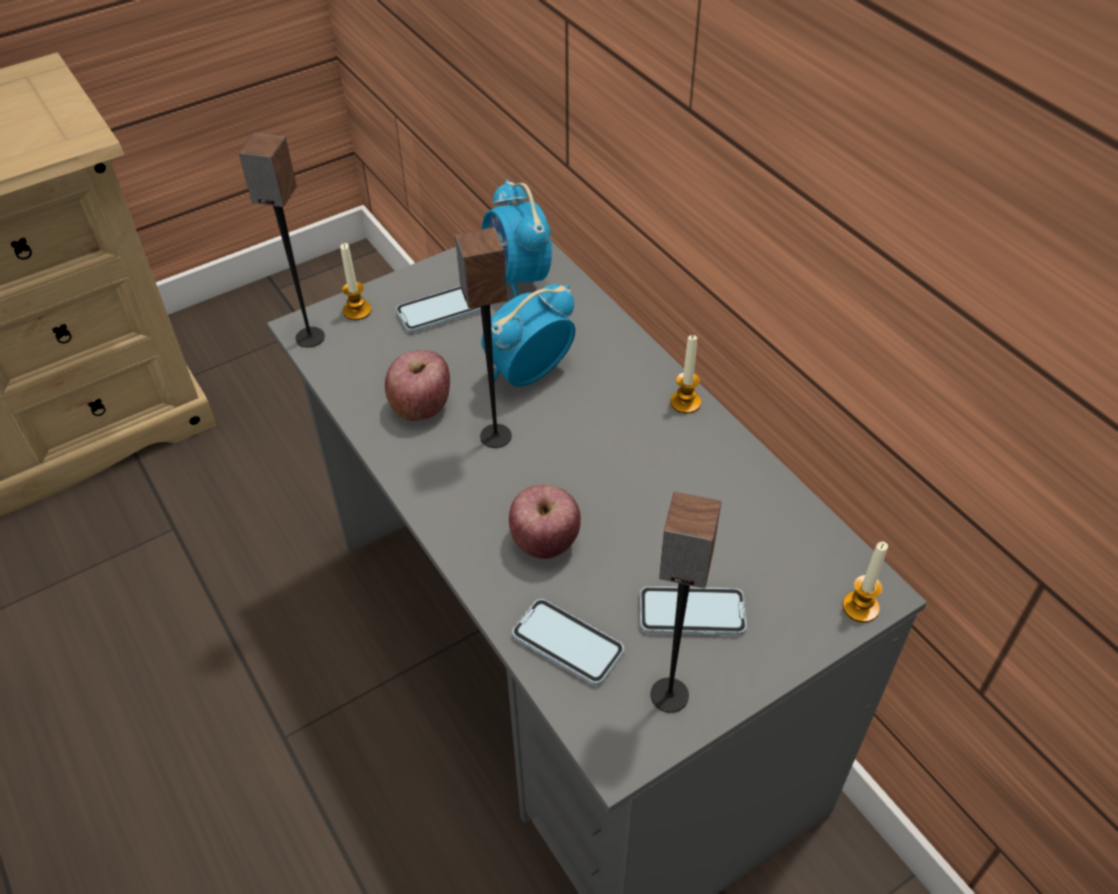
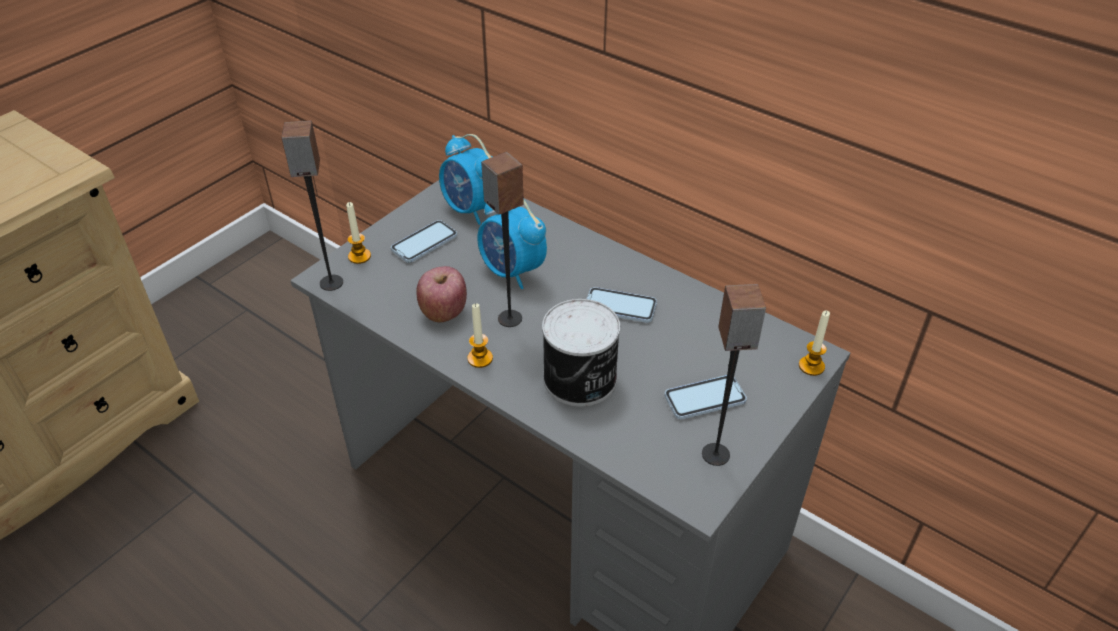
camera: 20 degrees left, 5 degrees down
alarm clock [481,284,575,387] -> alarm clock turned 75 degrees counterclockwise [478,199,547,289]
apple [509,485,581,559] -> can [542,299,620,407]
phone [512,599,624,685] -> phone moved to [587,287,657,323]
candle [670,335,701,414] -> candle moved to [467,303,493,368]

